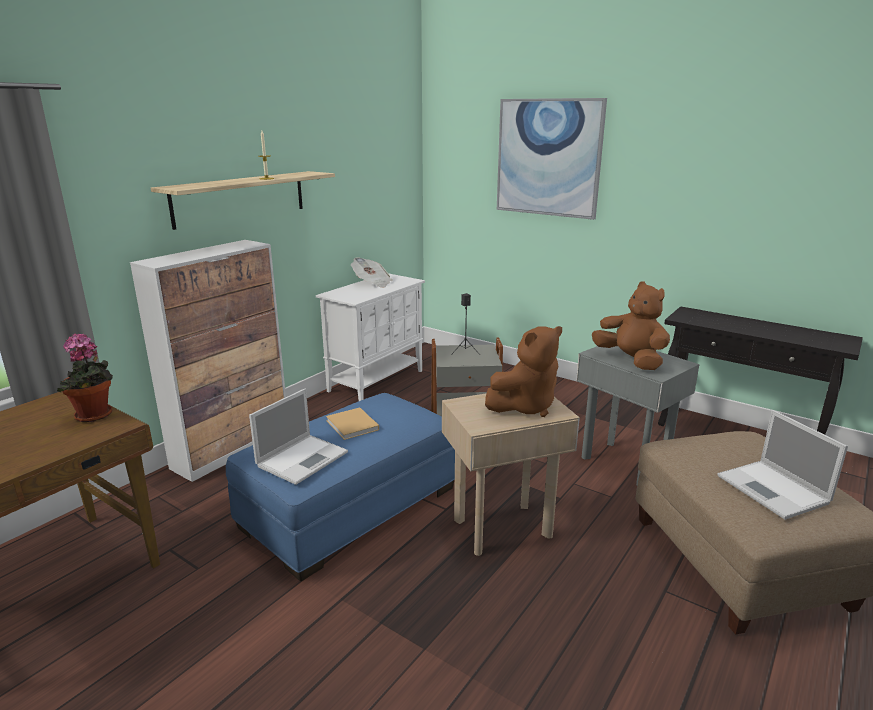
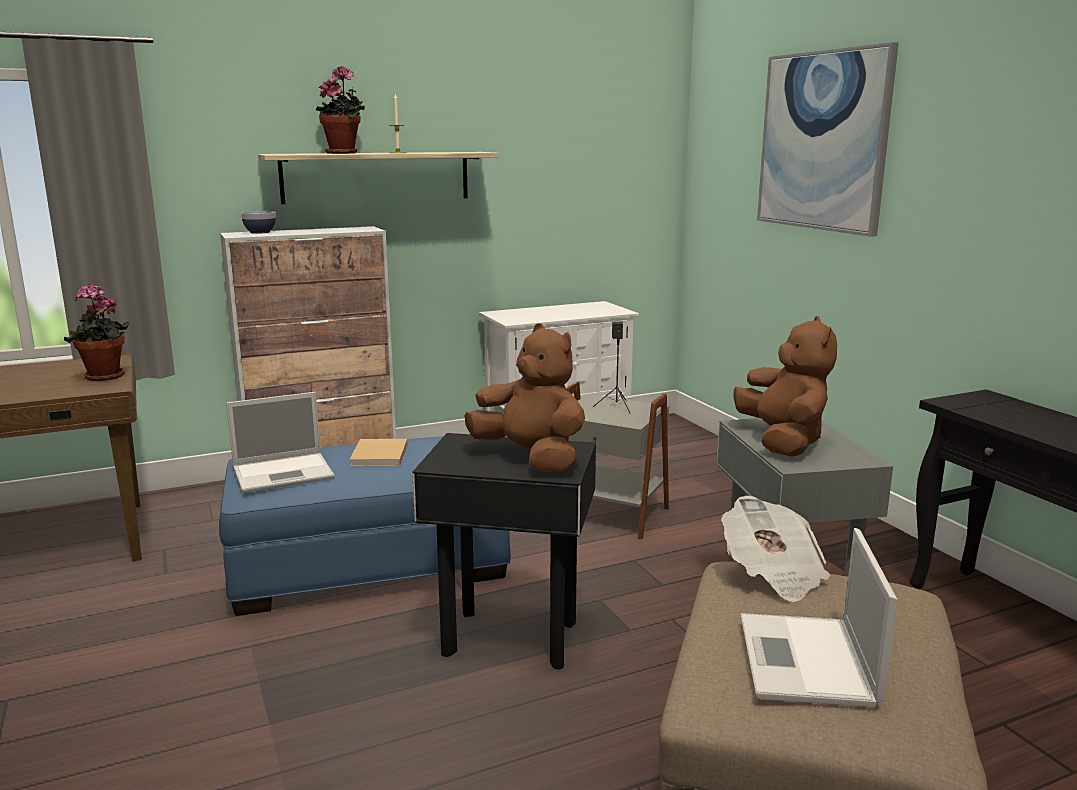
camera: 30 degrees right, 5 degrees down
newspaper [351,257,393,288] -> newspaper moved to [721,496,830,602]
beige side table [442,393,580,556] -> black side table [412,433,596,670]
brown plush toy [485,326,562,417] -> brown plush toy turned 135 degrees counterclockwise [464,323,585,472]
none -> bowl [241,211,276,234]
none -> potted plant [315,66,365,154]

